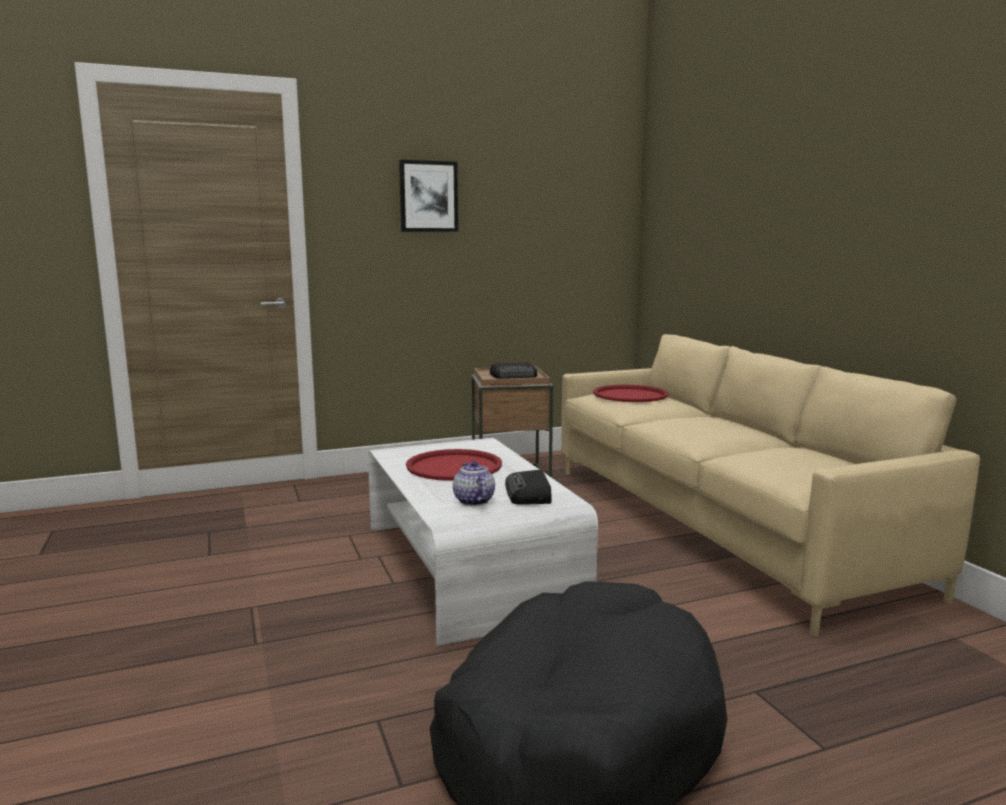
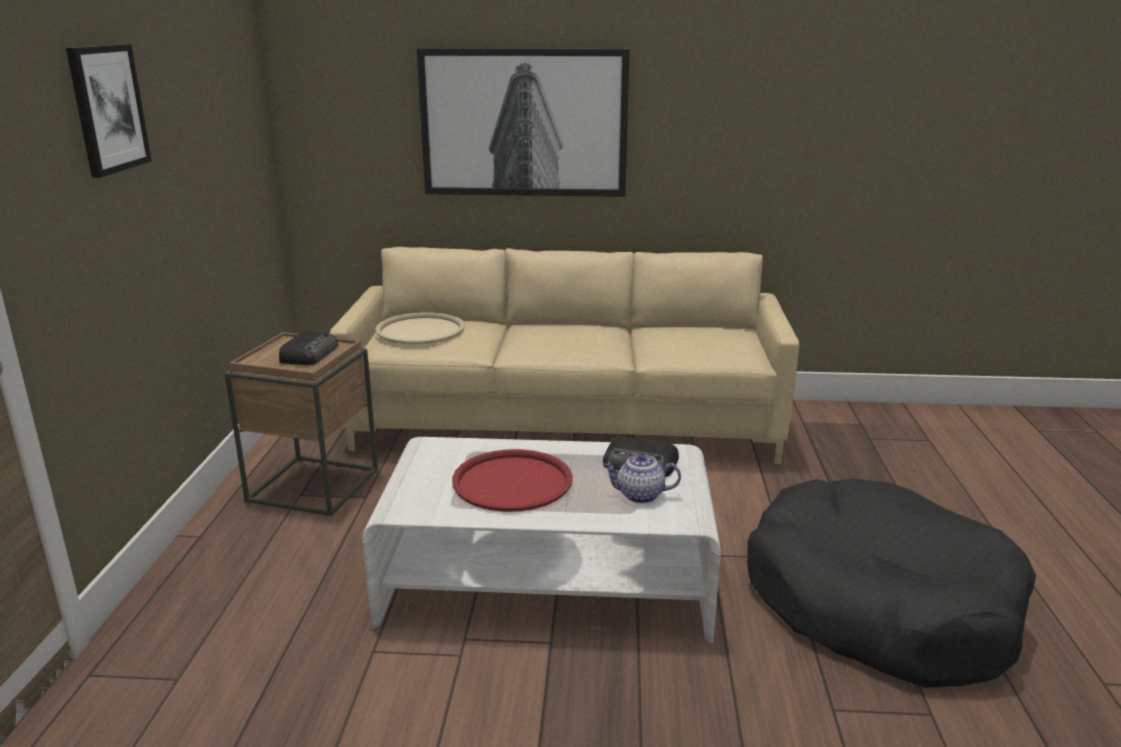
camera: 65 degrees left, 10 degrees up
red tray [593,385,669,402] -> beige tray [376,312,465,345]
none -> picture [416,48,630,197]

